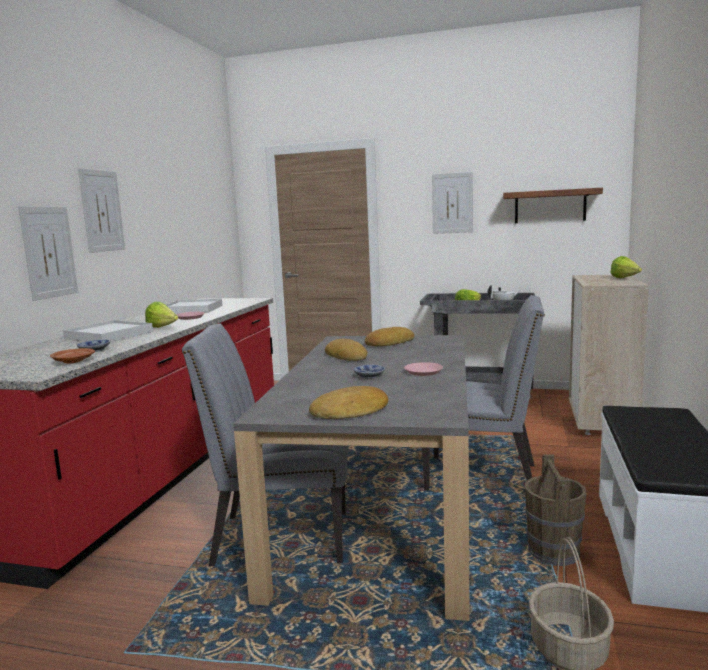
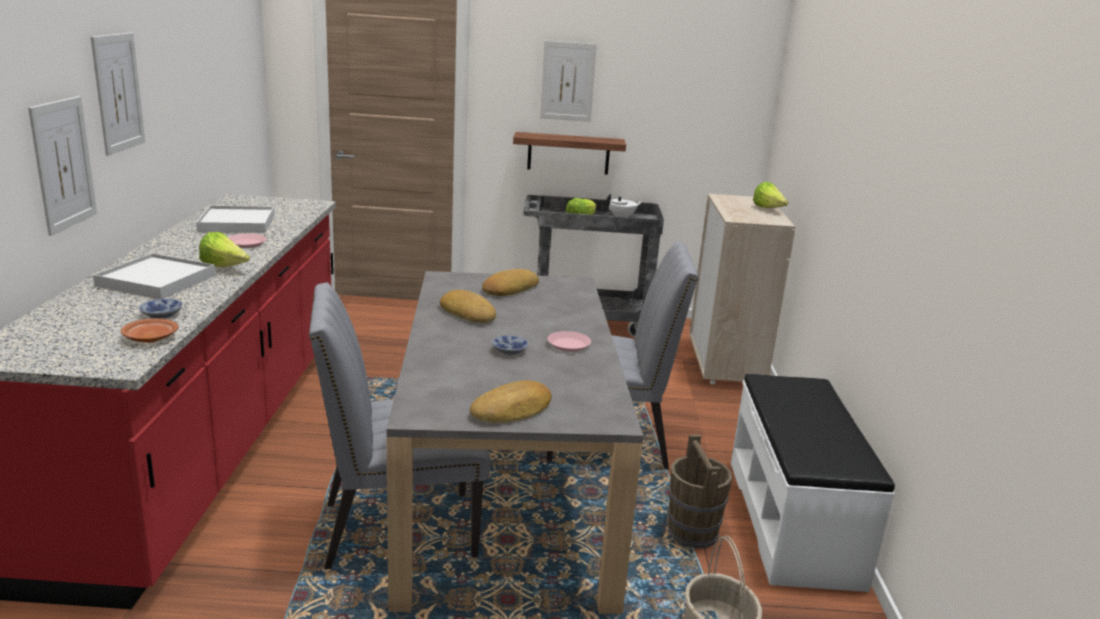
camera: 15 degrees left, 10 degrees up
shelf [503,188,603,223] -> shelf moved to [513,132,626,175]

